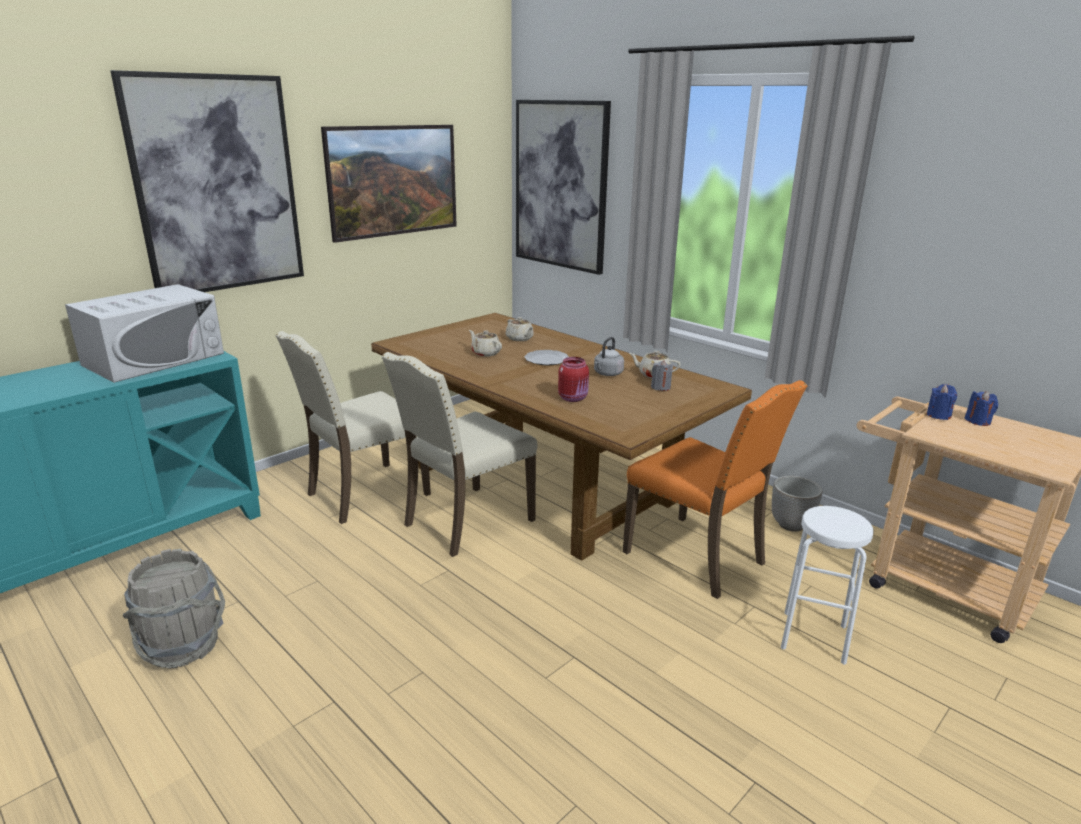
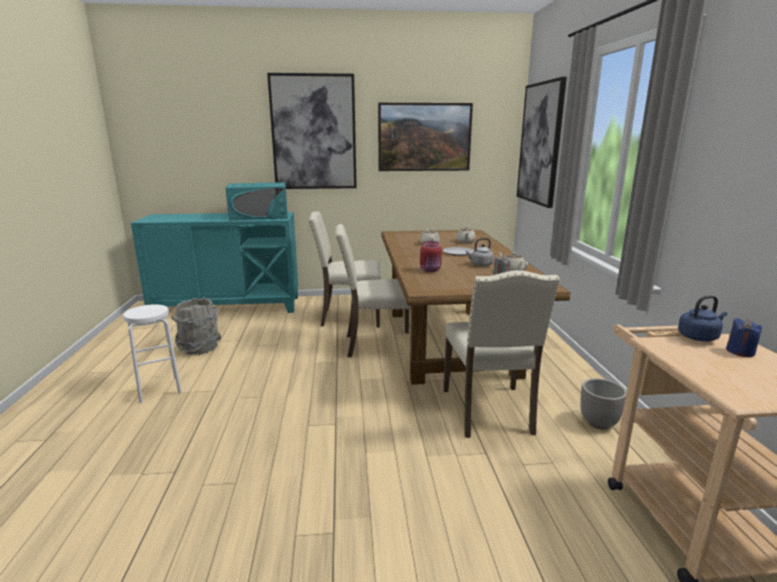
camera: 40 degrees right, 5 degrees down
white microwave [65,284,224,383] -> turquoise microwave [225,182,288,220]
orange chair [623,380,807,599] -> beige chair [443,270,560,438]
white stool [781,506,874,665] -> white stool moved to [123,304,182,403]
blue candle [927,384,957,420] -> blue kettle [678,295,727,342]

